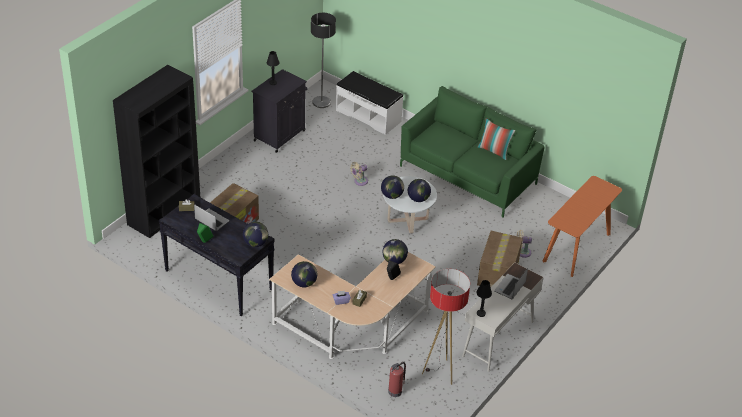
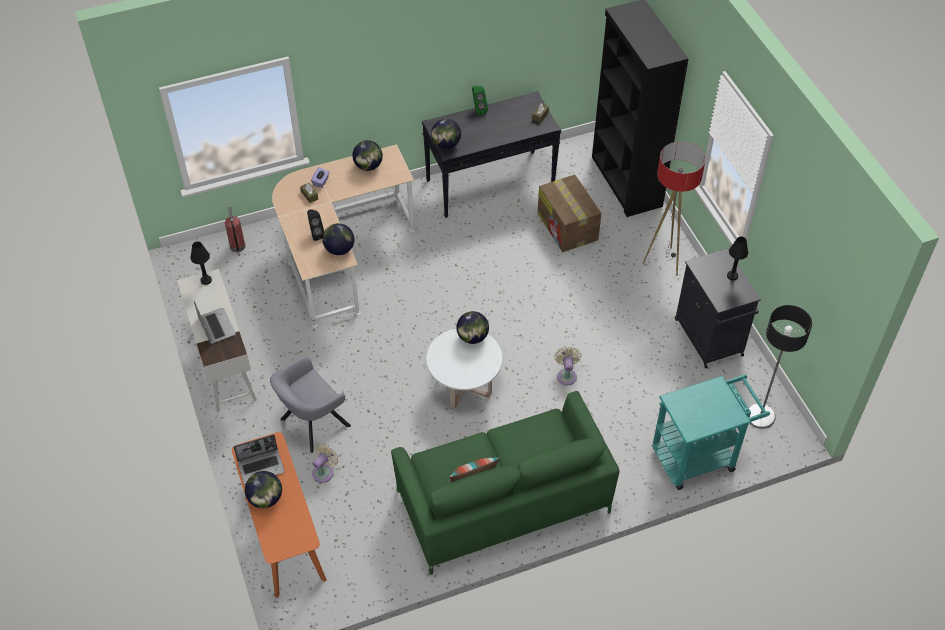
camera: 125 degrees right, 10 degrees up
laptop [194,204,230,231] -> laptop moved to [234,435,285,484]
white bench [336,71,403,135] -> turquoise cart [652,374,770,490]
globe [408,179,431,202] -> globe moved to [245,471,282,508]
floor lamp [422,269,470,385] -> floor lamp moved to [643,141,706,276]
cardboard box [477,231,523,287] -> grey armchair [270,356,351,453]

